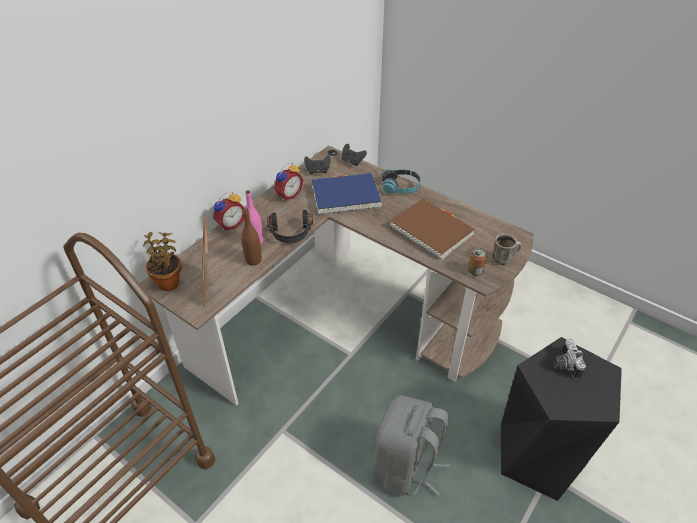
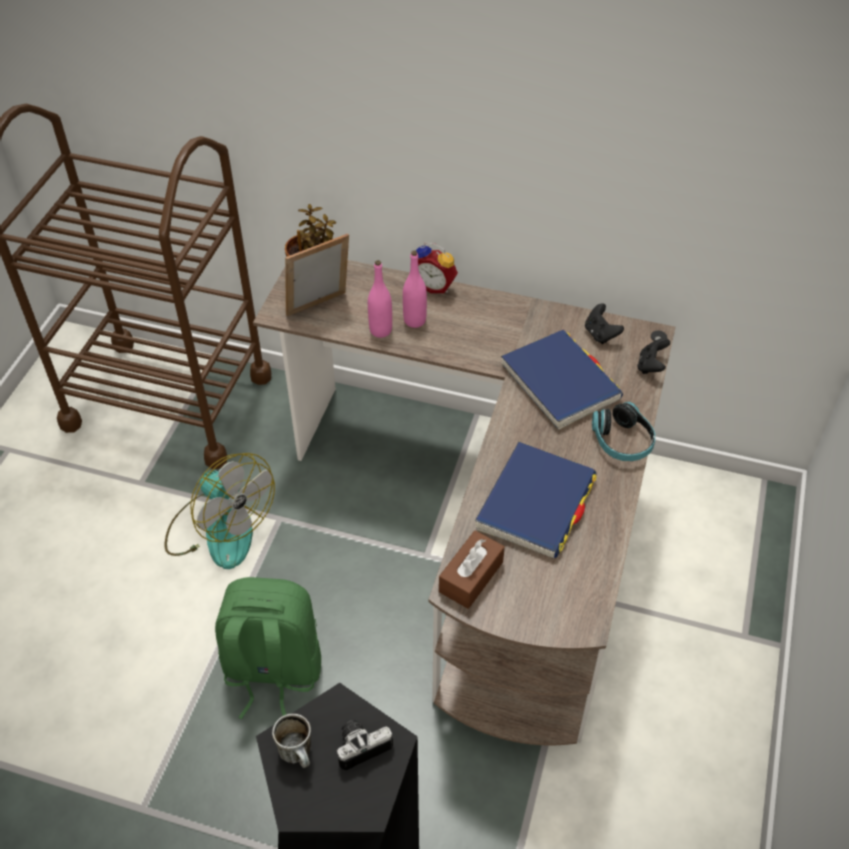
camera: 70 degrees right, 5 degrees up
brown bottle [241,208,262,266] -> pink bottle [368,260,392,338]
black headphones [267,210,313,243] -> none
alarm clock [274,162,303,201] -> none
grey backpack [374,395,450,496] -> green backpack [215,577,321,719]
brown book [390,199,475,260] -> blue book [475,442,596,559]
can [468,248,487,276] -> brown tissue box [439,530,505,609]
mug [492,234,522,265] -> mug moved to [272,714,311,768]
none -> fan [165,453,275,569]

